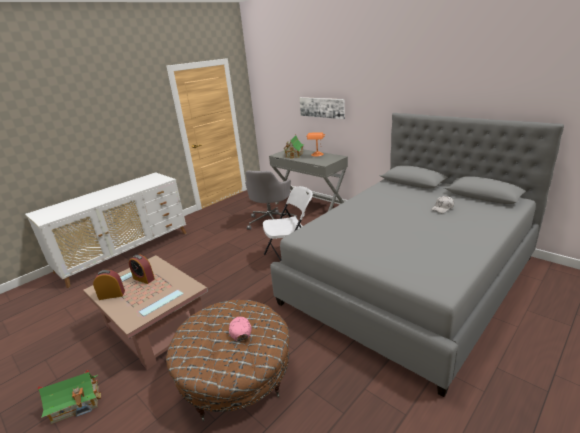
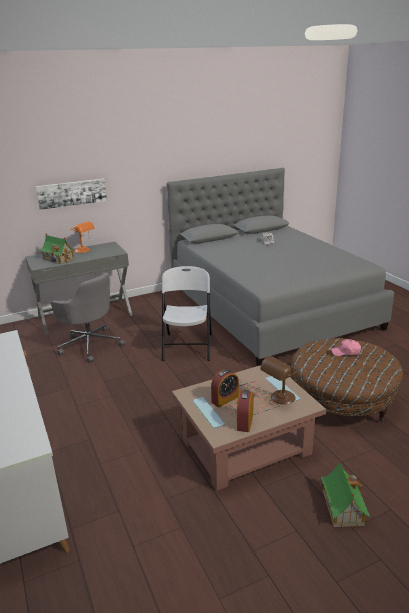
camera: 70 degrees left, 0 degrees up
none -> brown table lamp [260,357,298,405]

